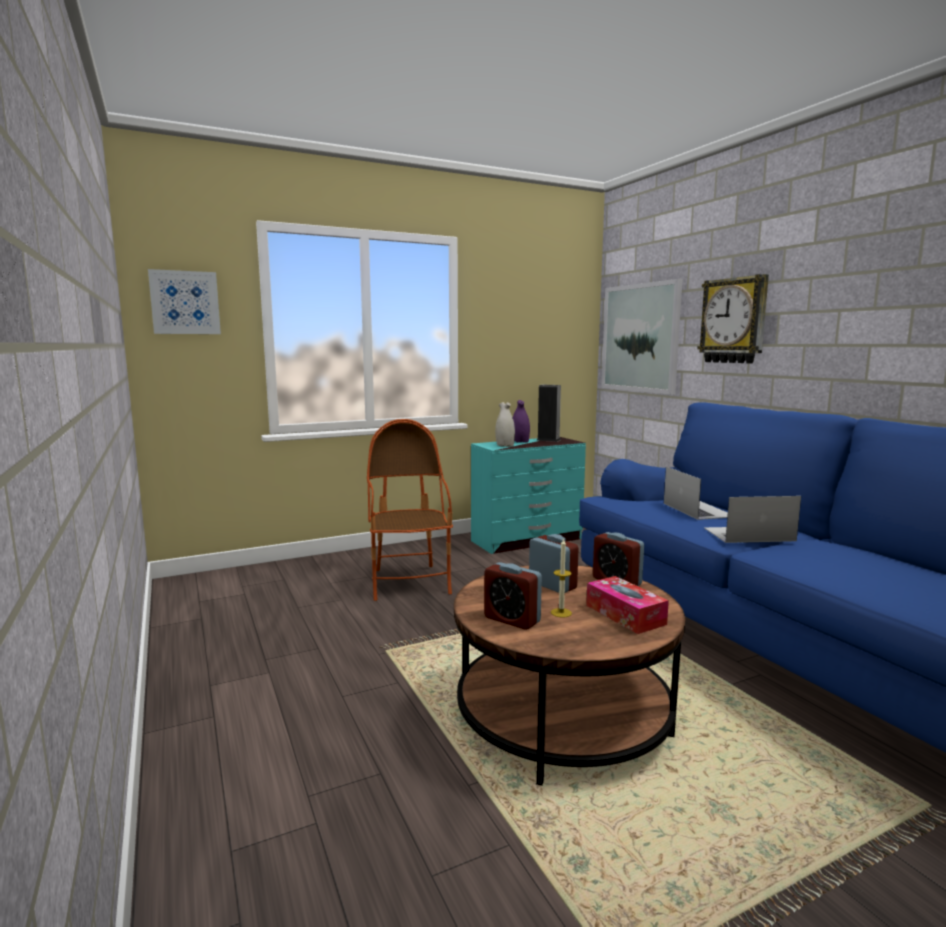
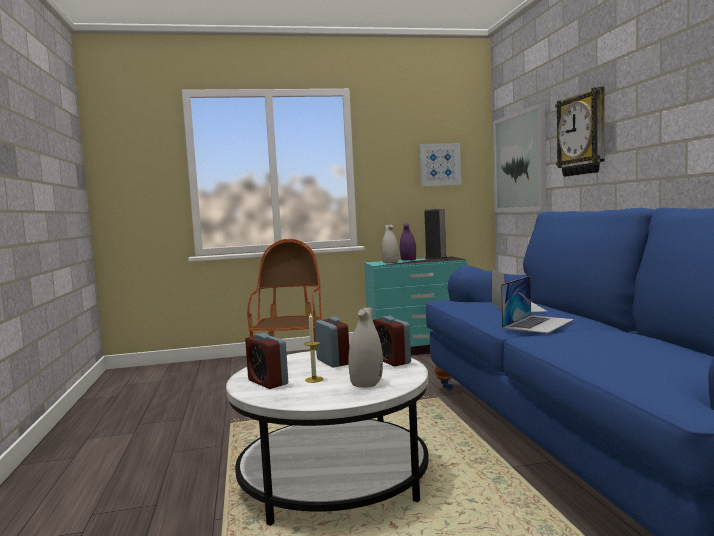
camera: 15 degrees right, 5 degrees down
picture [148,269,221,334] -> picture moved to [419,143,461,187]
brown coffee table [454,565,685,786] -> white coffee table [226,351,429,526]
tissue box [586,576,669,634] -> white vase [349,307,383,388]
laptop [704,496,801,543] -> laptop turned 120 degrees clockwise [501,276,574,333]

